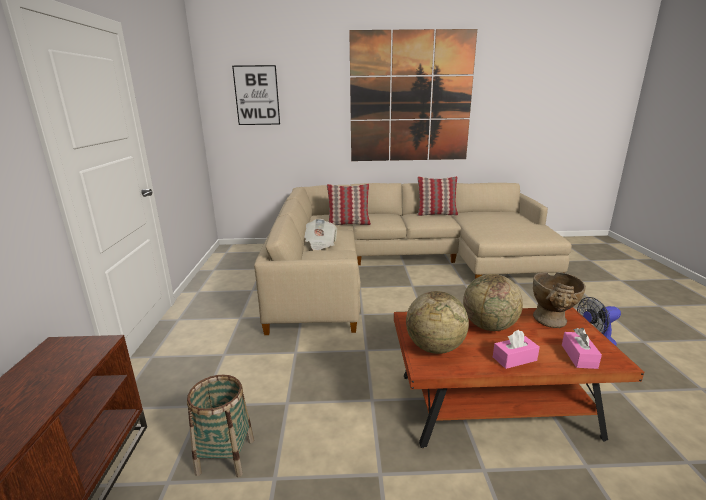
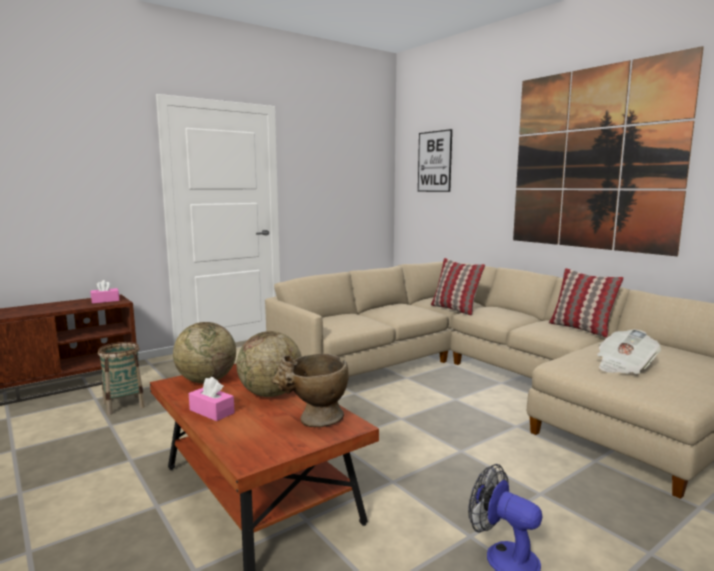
camera: 55 degrees right, 10 degrees down
newspaper [304,219,337,250] -> newspaper moved to [597,329,661,374]
pink tissue box [562,328,602,369] -> pink tissue box moved to [91,280,119,304]

